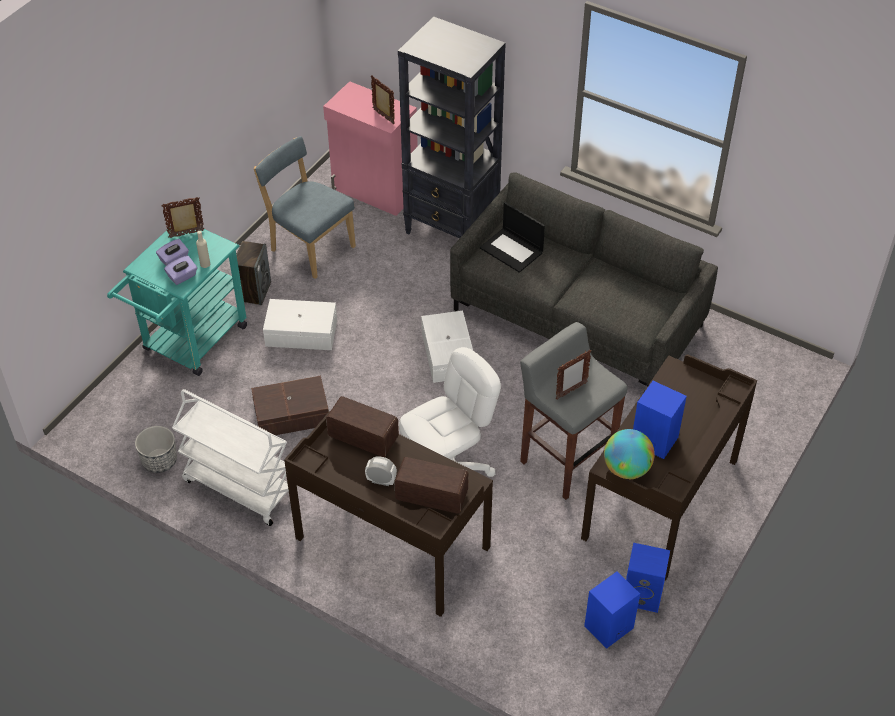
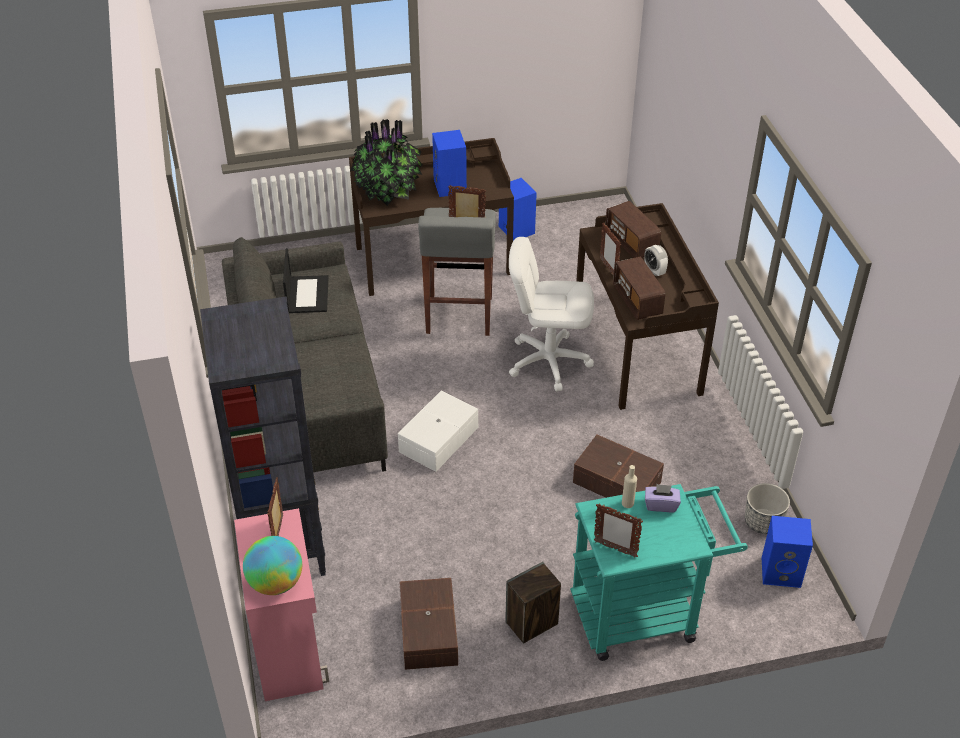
camera: 135 degrees left, 5 degrees down
purple tissue box [156,239,189,266] -> none
white cart [172,389,289,526] -> none
blue chair [253,136,356,279] -> brown storage box [400,578,458,670]
white storage box [263,299,337,350] -> none
laptop [480,202,545,273] -> laptop moved to [283,248,329,313]
blue speaker [584,571,640,649] -> blue speaker moved to [762,516,813,588]
globe [604,429,655,479] -> globe moved to [243,536,302,595]
none -> potted plant [350,119,423,206]
none -> picture frame [600,223,621,276]

